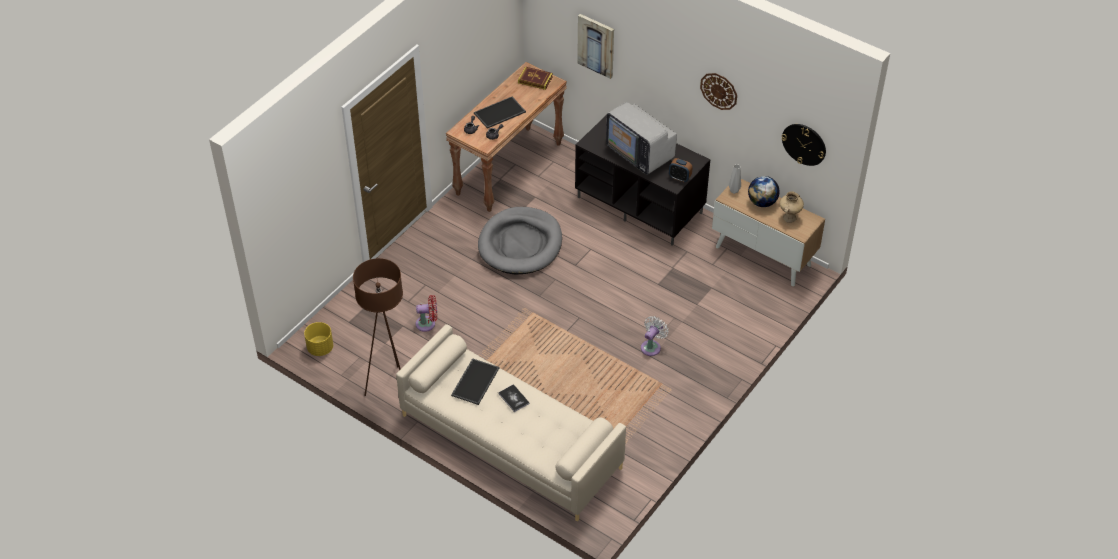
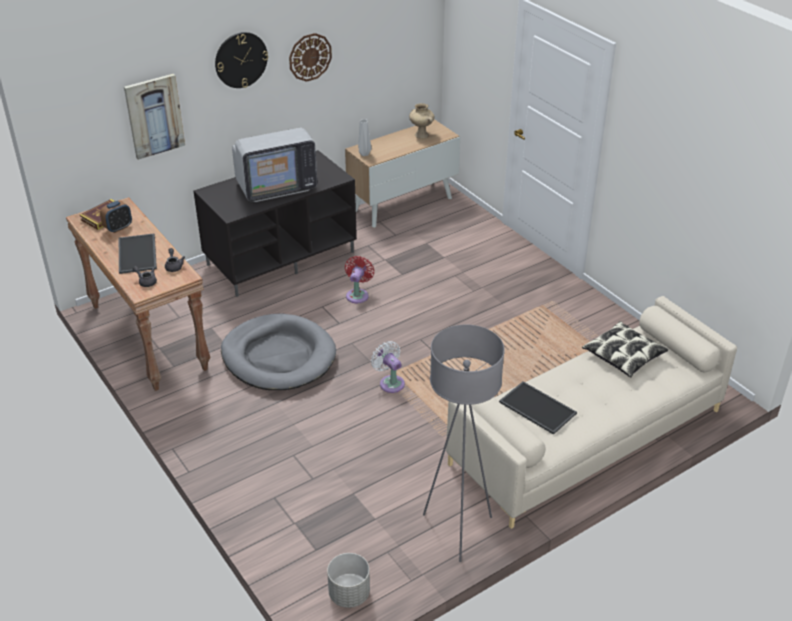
camera: 70 degrees left, 10 degrees down
yellow planter [304,322,333,356] -> grey planter [327,553,370,608]
brown floor lamp [353,258,403,396] -> grey floor lamp [423,325,505,562]
red fan [415,295,437,332] -> red fan moved to [345,256,375,303]
book [498,384,530,412] -> none
white fan [641,316,669,356] -> white fan moved to [371,341,405,393]
alarm clock [669,158,692,182] -> alarm clock moved to [100,200,132,233]
globe [748,176,780,207] -> none
wall clock [781,124,826,166] -> wall clock moved to [215,32,268,88]
none -> pillow [582,321,668,377]

